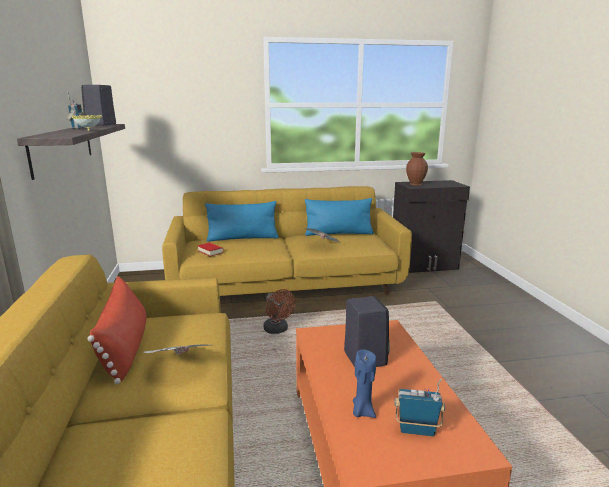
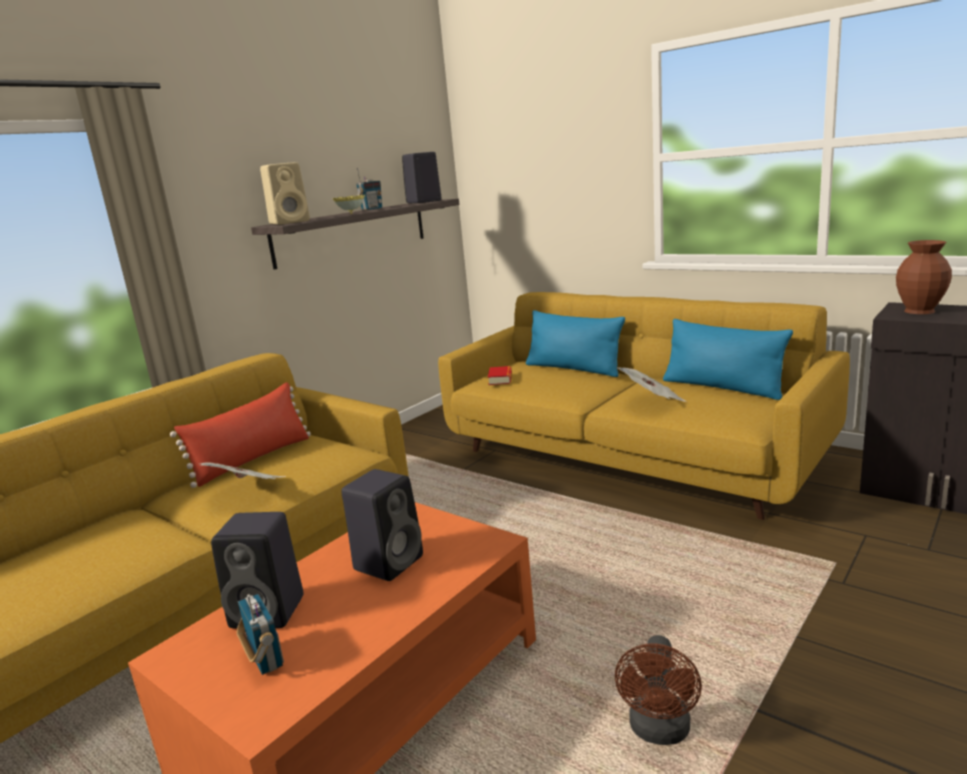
camera: 50 degrees right, 0 degrees up
brown fan [263,289,296,334] -> brown fan moved to [615,635,702,745]
blue candle [353,349,376,418] -> black speaker [211,512,304,629]
none -> beige speaker [260,162,310,225]

